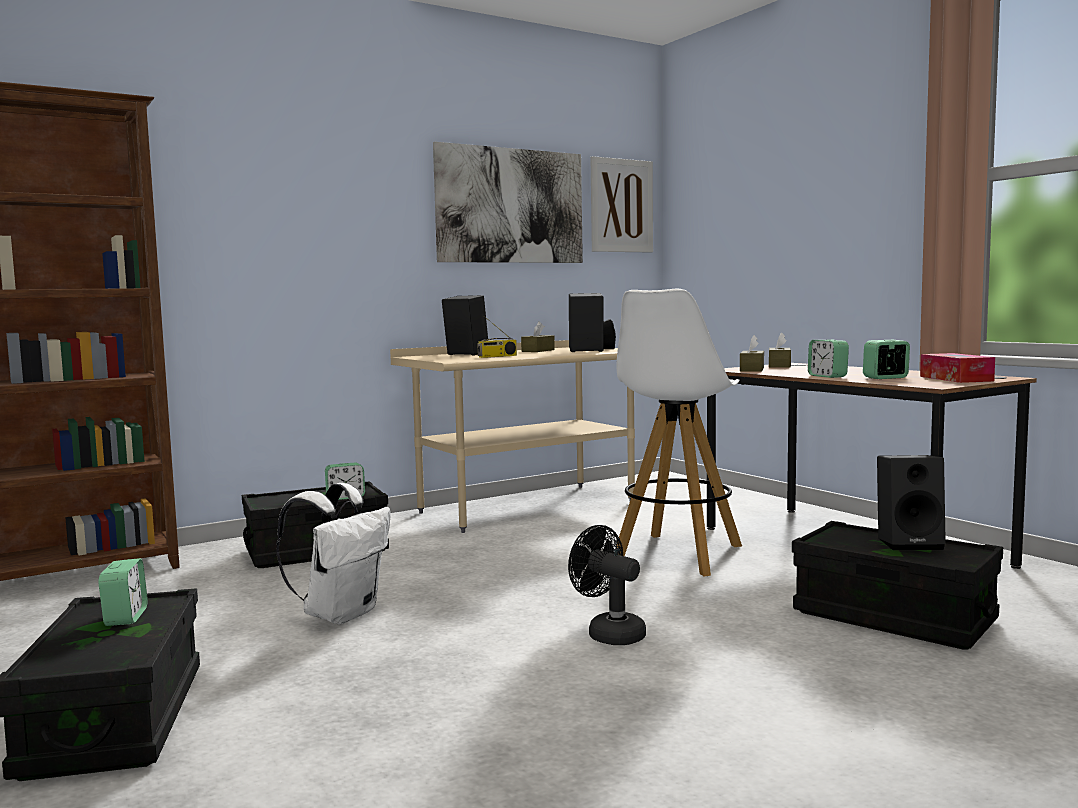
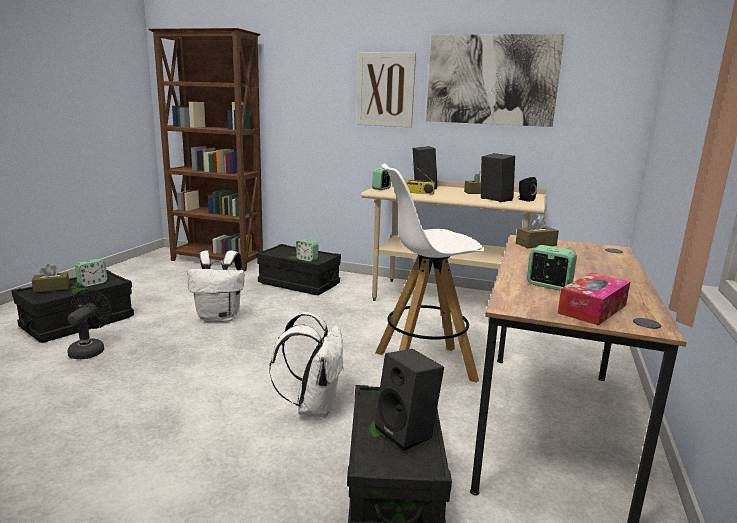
camera: 50 degrees right, 10 degrees up
black fan [568,525,646,645] -> black fan moved to [67,289,112,359]
picture [591,156,653,252] -> picture moved to [357,52,416,127]
brown tissue box [769,332,791,368] -> brown tissue box moved to [32,264,70,293]
alarm clock [808,339,849,378] -> alarm clock moved to [372,167,391,190]
none -> white backpack [269,312,344,418]

